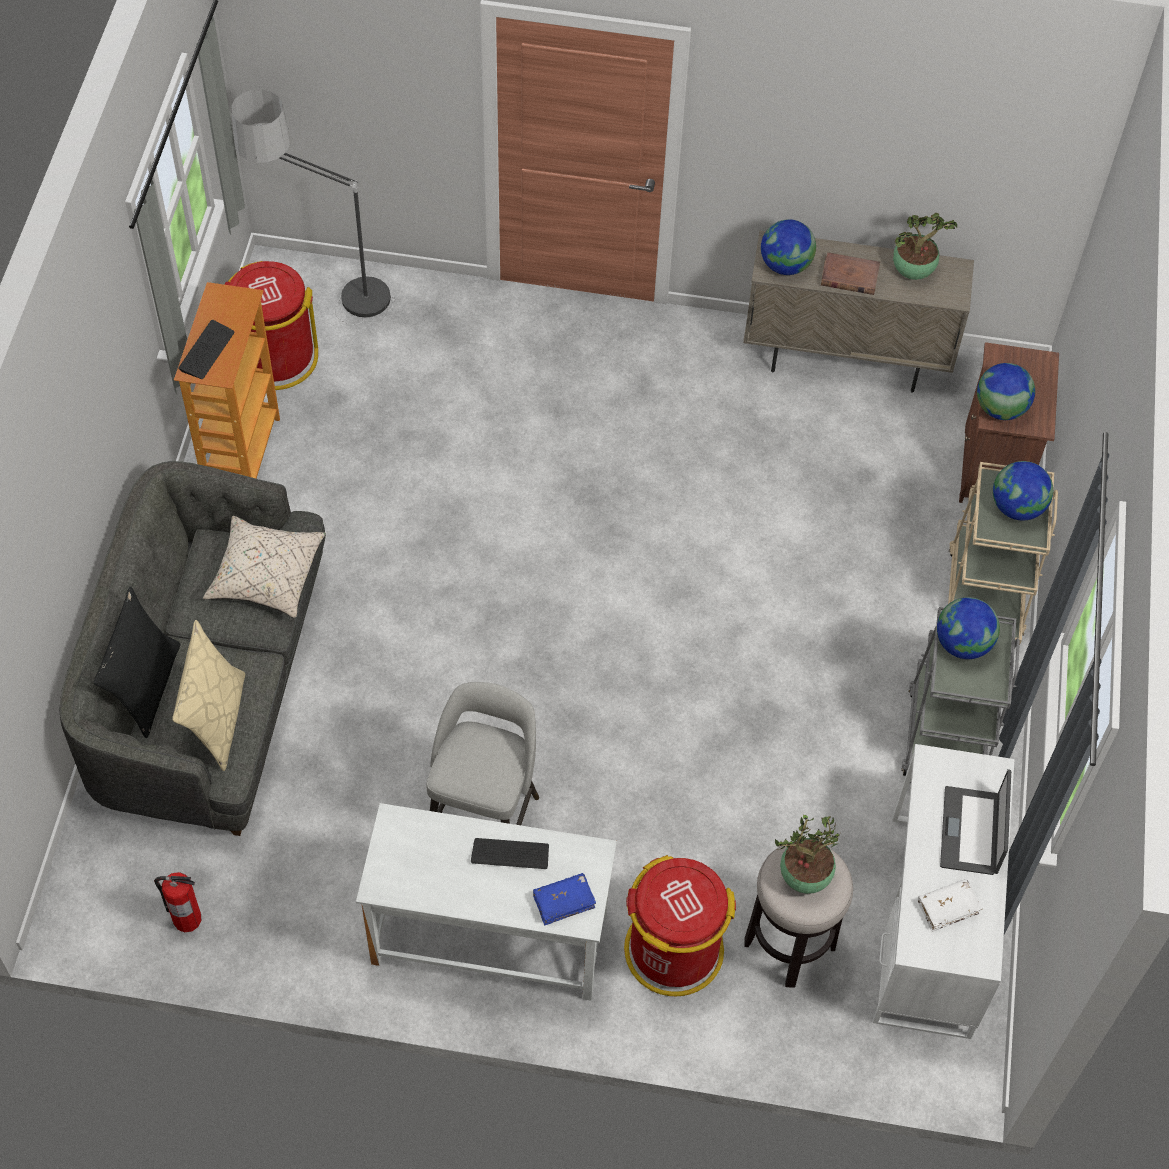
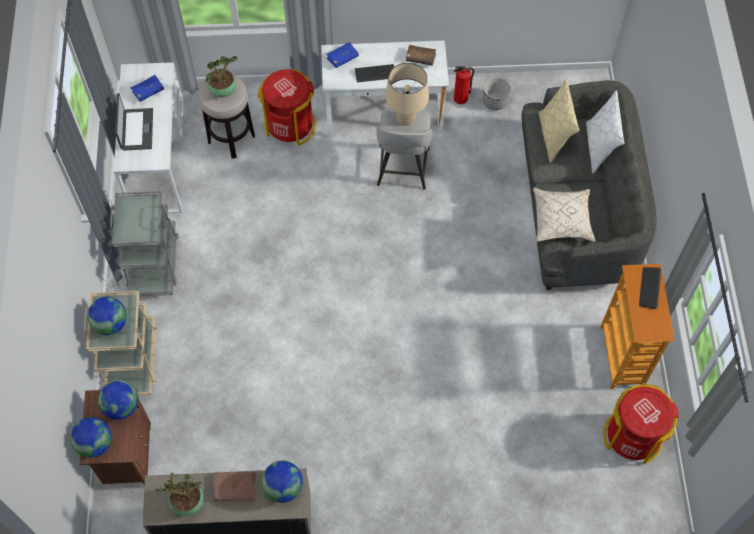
camera: 170 degrees right, 5 degrees up
black pillow [94,587,181,738] -> white pillow [586,90,624,173]
fire extinguisher [154,872,201,932] -> fire extinguisher moved to [454,66,475,104]
floor lamp [231,89,395,325] -> none
white book [918,879,982,932] -> blue book [131,75,164,102]
globe [937,597,1000,659] -> globe moved to [70,417,112,458]
none -> beige table lamp [385,63,429,126]
none -> brown book [406,45,436,66]
none -> planter [483,77,511,110]

